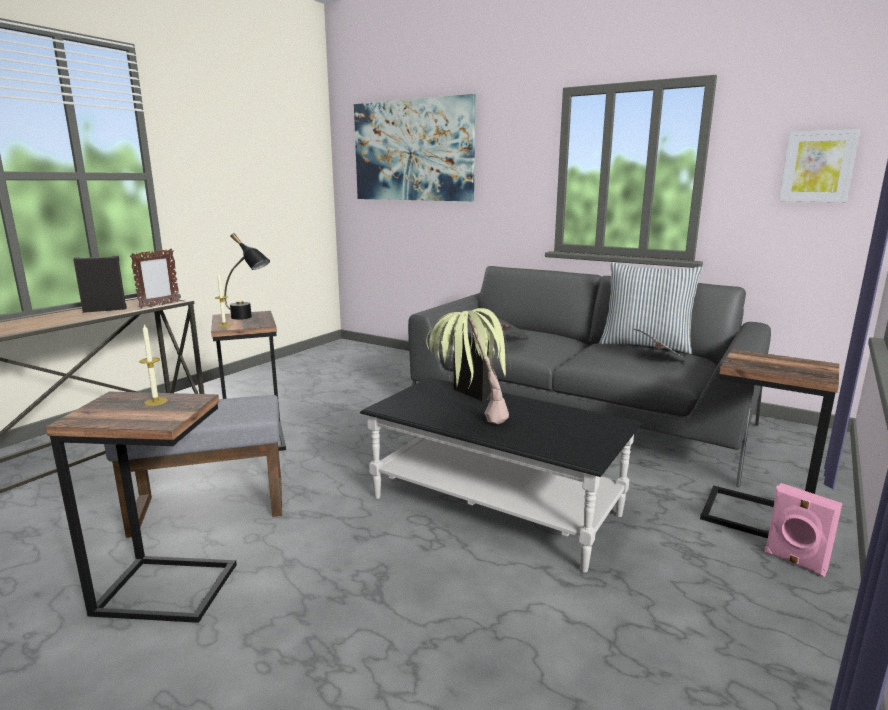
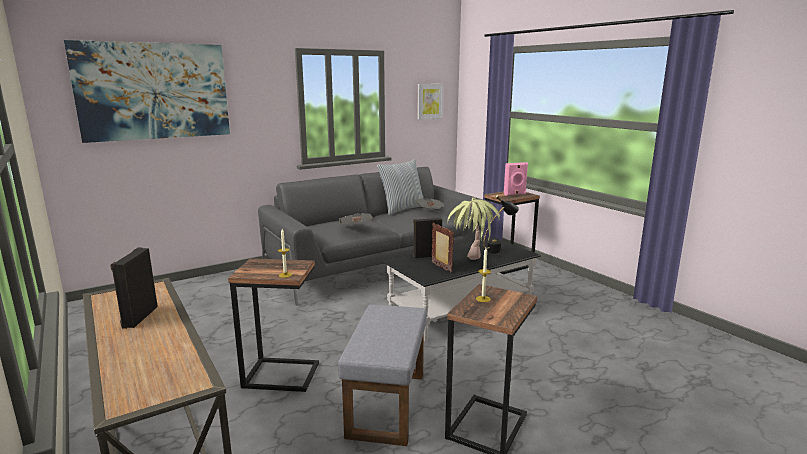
camera: 65 degrees left, 0 degrees up
picture frame [130,249,180,308] -> picture frame moved to [432,222,454,273]
black table lamp [224,233,270,320] -> black table lamp moved to [483,195,519,253]
pink speaker [764,483,842,577] -> pink speaker moved to [504,162,528,195]

